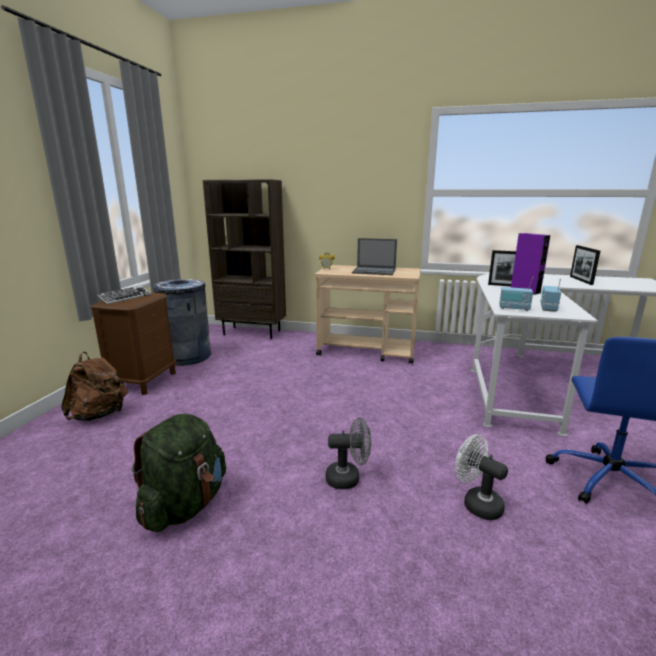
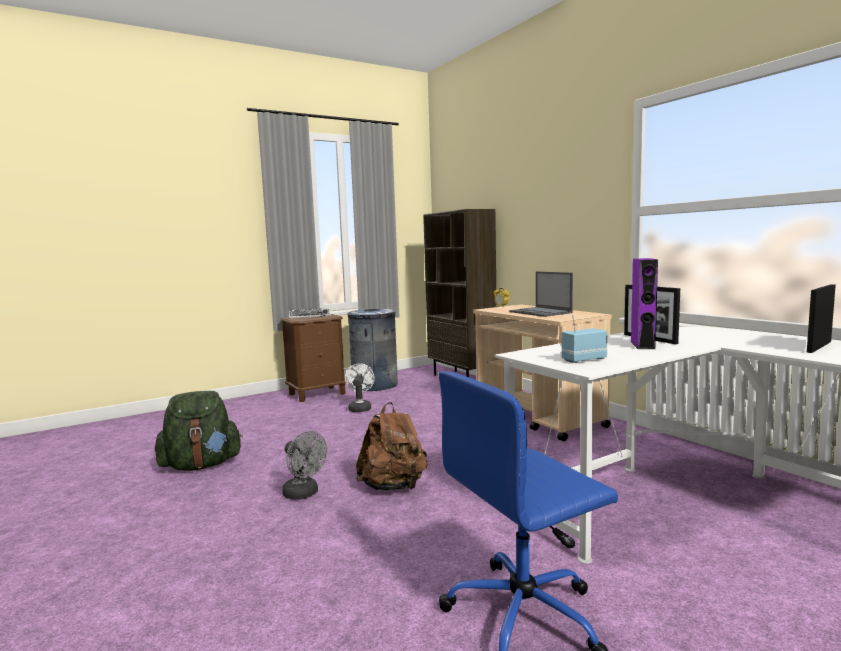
camera: 45 degrees right, 10 degrees down
brown backpack [61,352,128,421] -> brown backpack moved to [356,402,428,491]
white fan [455,434,508,520] -> white fan moved to [345,363,375,412]
radio [499,277,533,311] -> none

